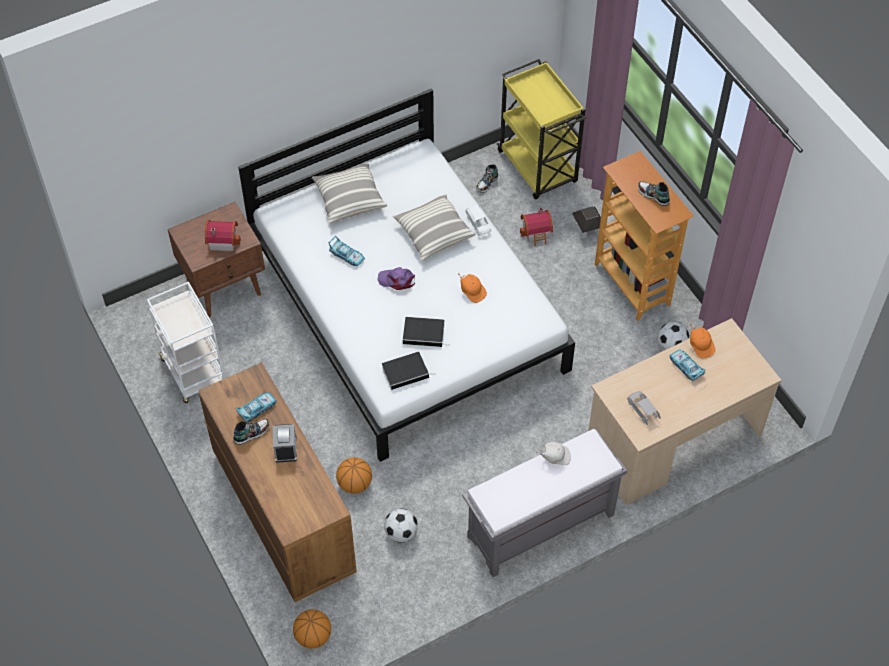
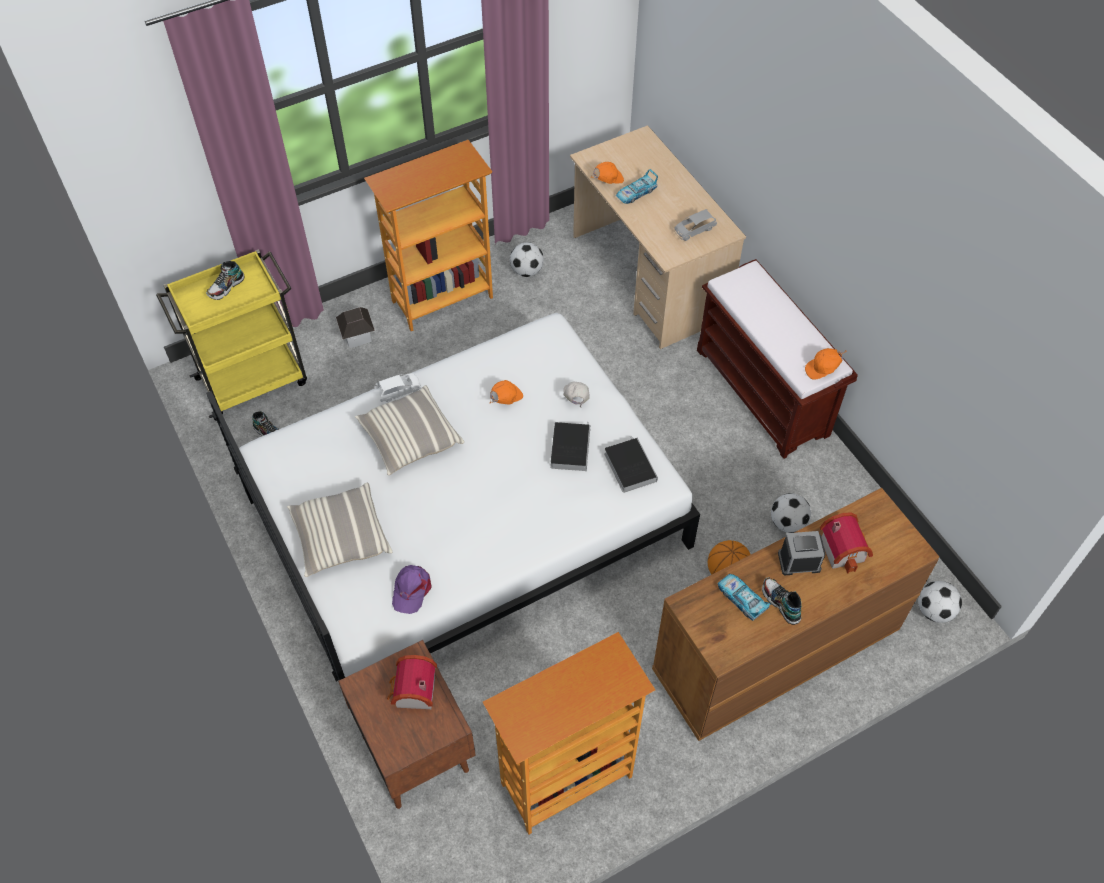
camera: 90 degrees left, 0 degrees up
white cart [147,282,225,403] -> bookcase [483,632,655,834]
basketball [293,609,331,648] -> football [918,581,962,623]
toy car [329,236,365,266] -> none
purple cap [377,267,415,290] -> purple cap moved to [392,565,431,614]
grey bench [462,429,627,577] -> brown bench [697,259,858,459]
toy house [520,208,553,246] -> toy house moved to [820,512,873,574]
white cap [536,442,571,465] -> white cap moved to [563,381,590,408]
shoe [638,181,670,206] -> shoe moved to [206,261,245,300]
none -> orange cap [805,348,846,380]

